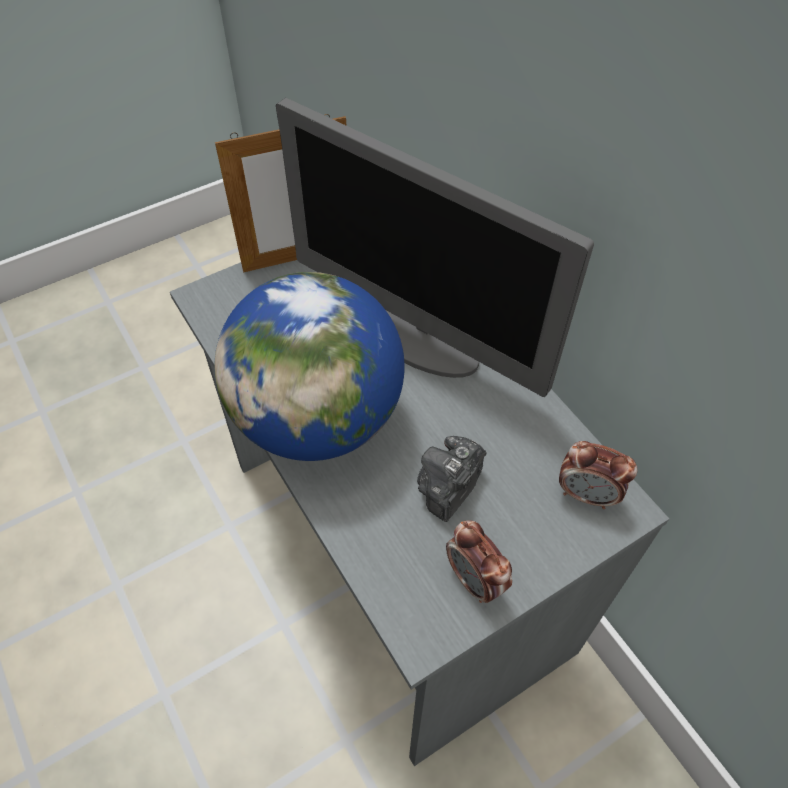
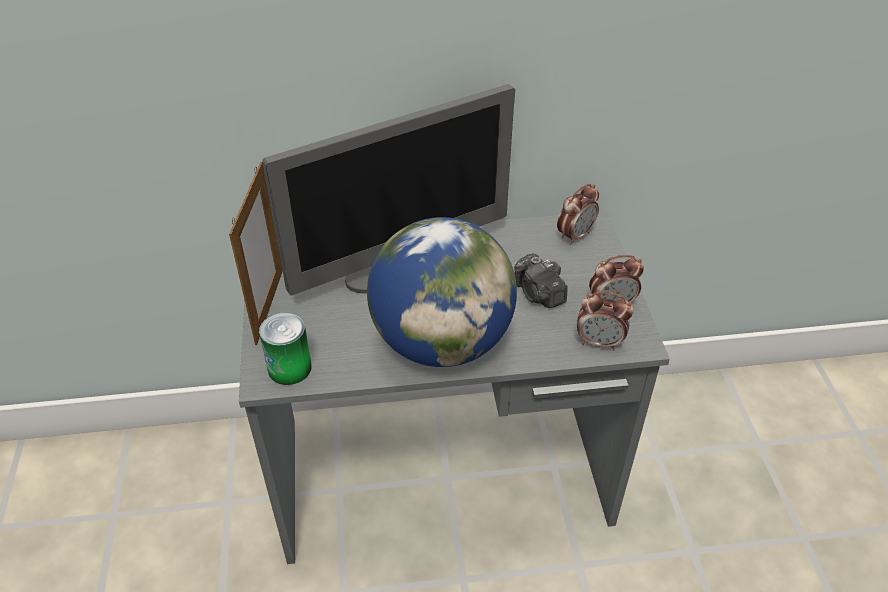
camera: 65 degrees left, 10 degrees down
none -> can [259,312,312,385]
none -> alarm clock [577,292,634,350]

